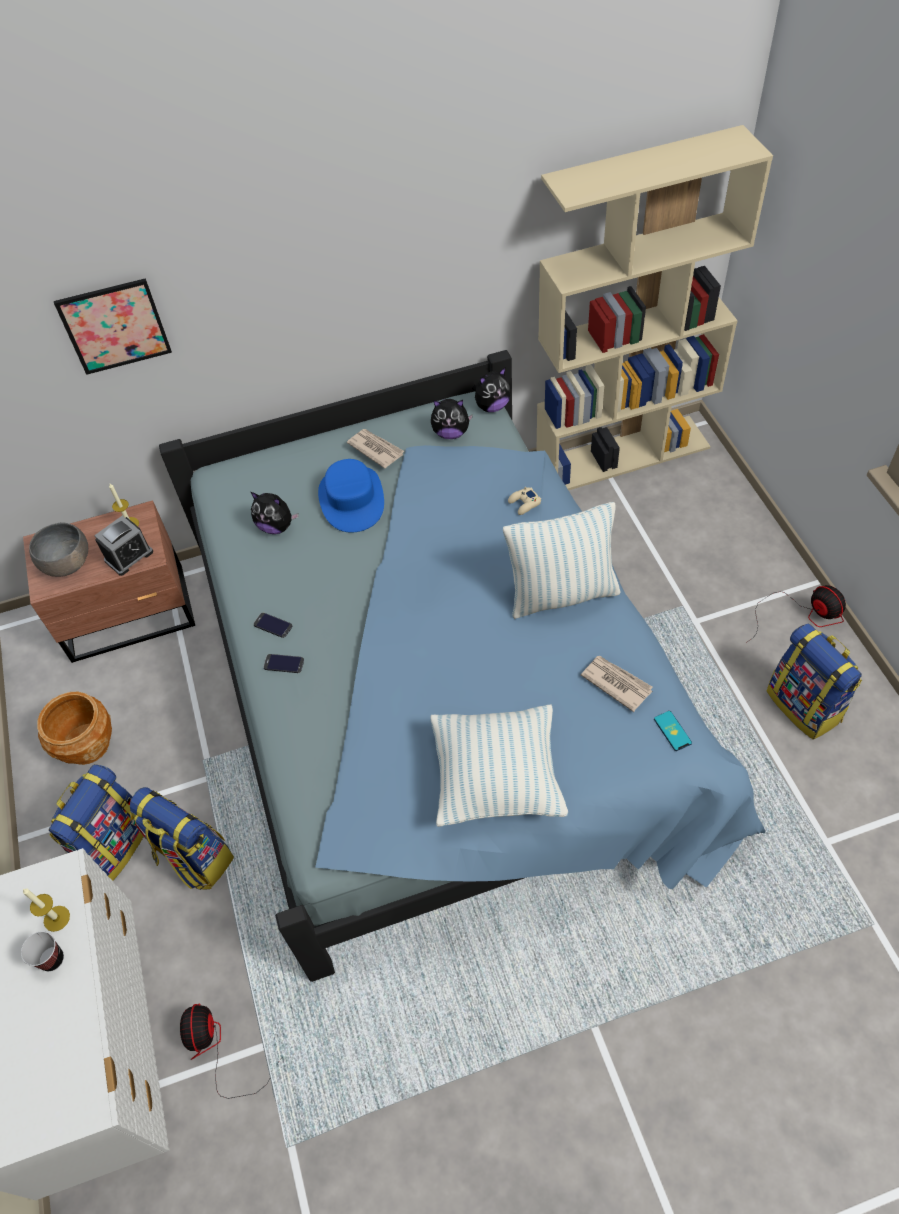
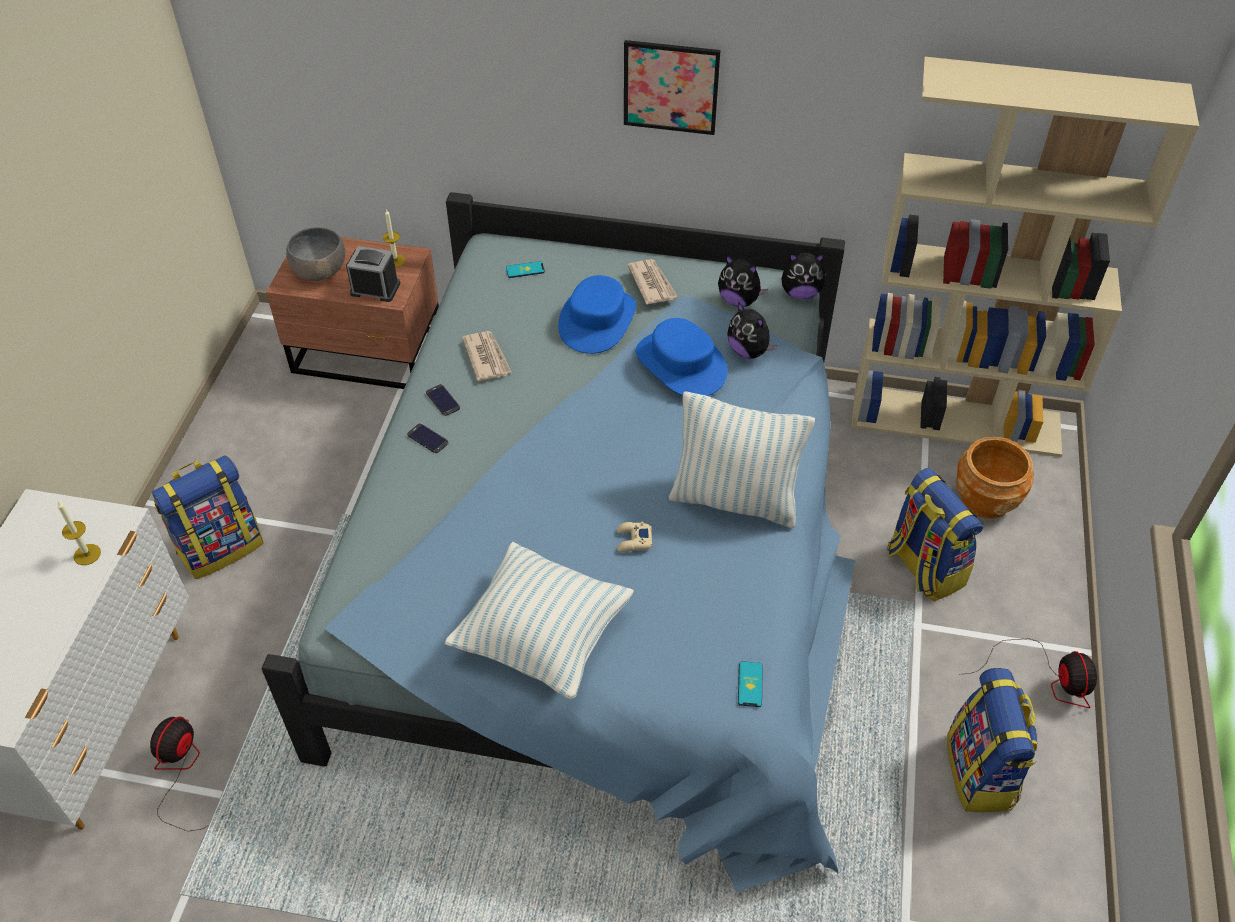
camera: 25 degrees right, 5 degrees down
cup [21,931,64,971] -> none
brown planter [37,692,112,765] -> brown planter moved to [956,437,1034,519]
picture [54,278,172,375] -> picture moved to [624,40,721,135]
alarm clock [94,516,153,576] -> alarm clock turned 150 degrees counterclockwise [346,246,401,302]
backpack [130,787,234,890] -> backpack moved to [887,468,983,602]
plush toy [251,492,299,534] -> plush toy moved to [727,302,777,359]
beige game controller [508,487,541,515] -> beige game controller moved to [617,521,652,552]
newspaper [581,656,653,712] -> newspaper moved to [462,331,511,381]
none -> phone [506,261,545,278]
none -> blue hat [636,318,727,396]

